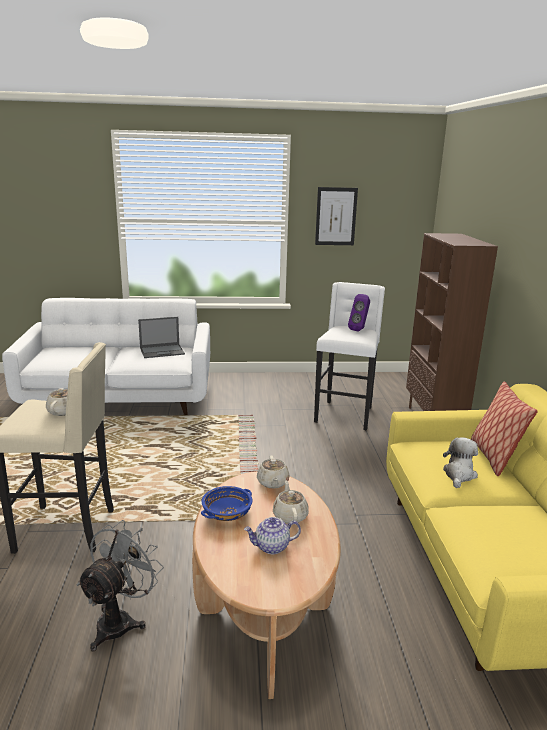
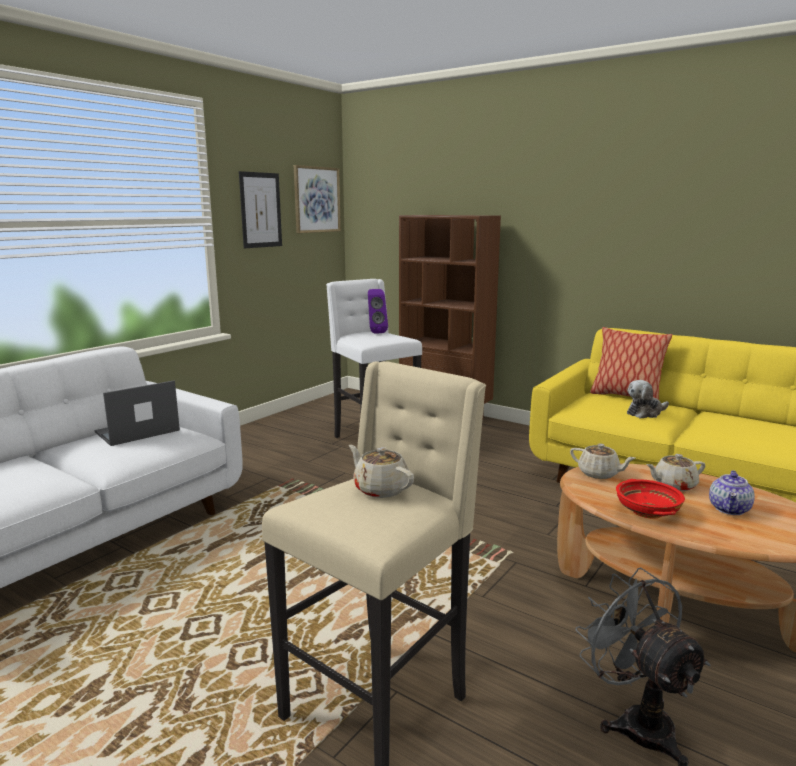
camera: 50 degrees left, 5 degrees down
laptop [138,317,185,358] -> laptop turned 150 degrees counterclockwise [95,380,180,446]
blue bowl [201,486,252,521] -> red bowl [616,479,685,519]
beige teapot [273,480,309,524] -> beige teapot turned 45 degrees counterclockwise [646,454,705,491]
plush toy [443,437,478,488] -> plush toy turned 90 degrees counterclockwise [627,380,669,418]
none -> picture [294,165,341,233]

